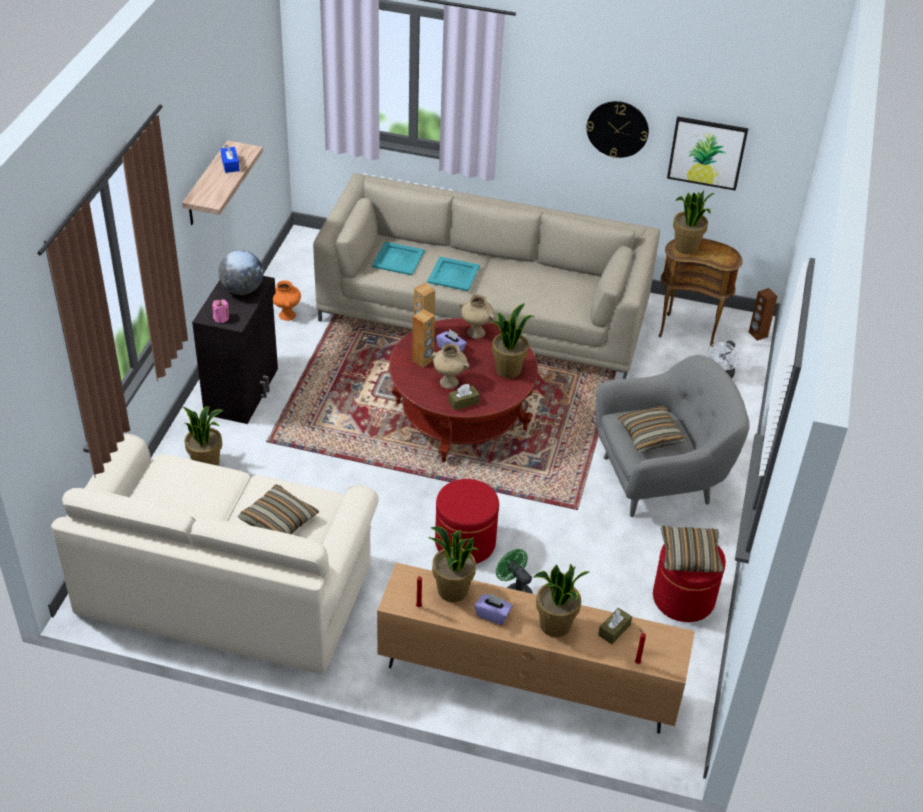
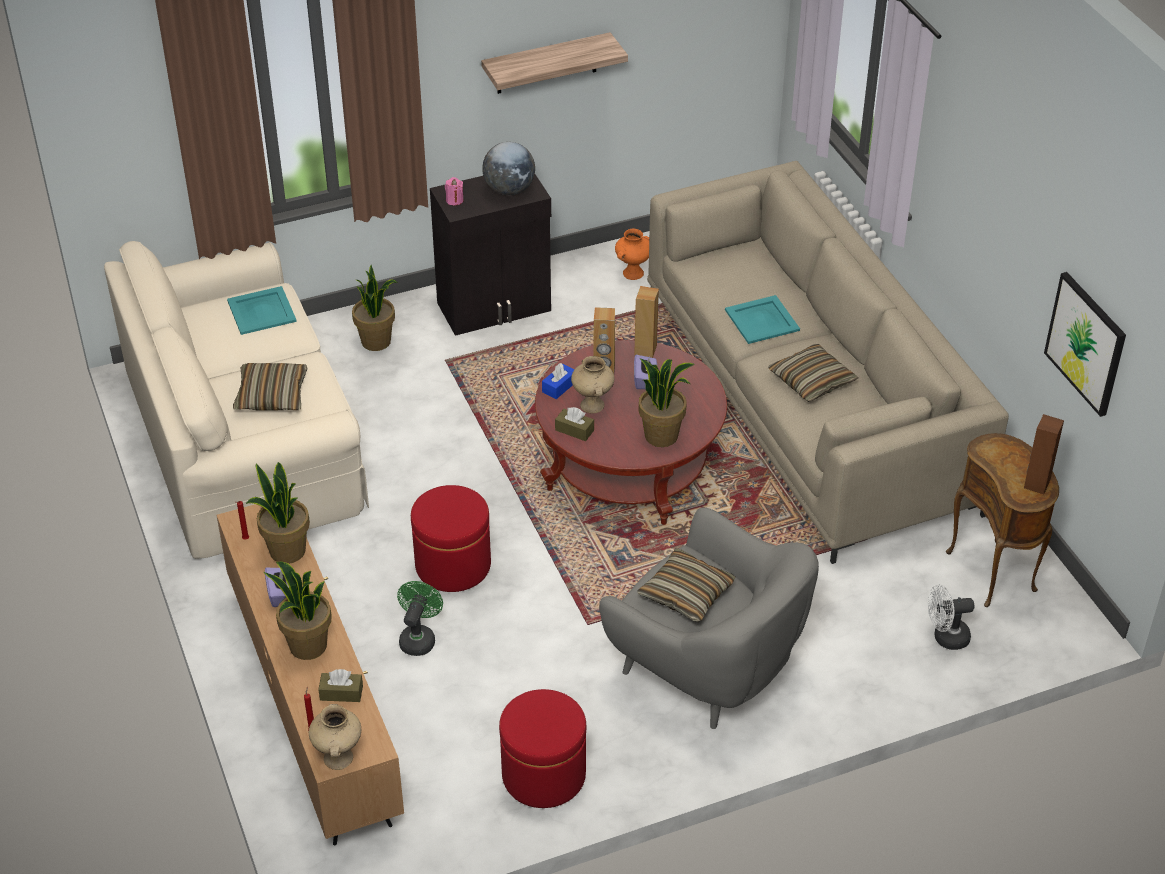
camera: 55 degrees right, 0 degrees up
blue tissue box [221,145,240,173] -> blue tissue box moved to [542,363,574,399]
turquoise tray [372,242,425,275] -> turquoise tray moved to [227,286,297,335]
beige vase [459,294,495,339] -> beige vase moved to [309,704,361,770]
wall clock [587,101,649,158] -> none
pillow [660,526,723,572] -> pillow moved to [768,344,859,402]
potted plant [673,190,715,254] -> none
brown speaker [749,288,777,341] -> brown speaker moved to [1024,414,1064,494]

